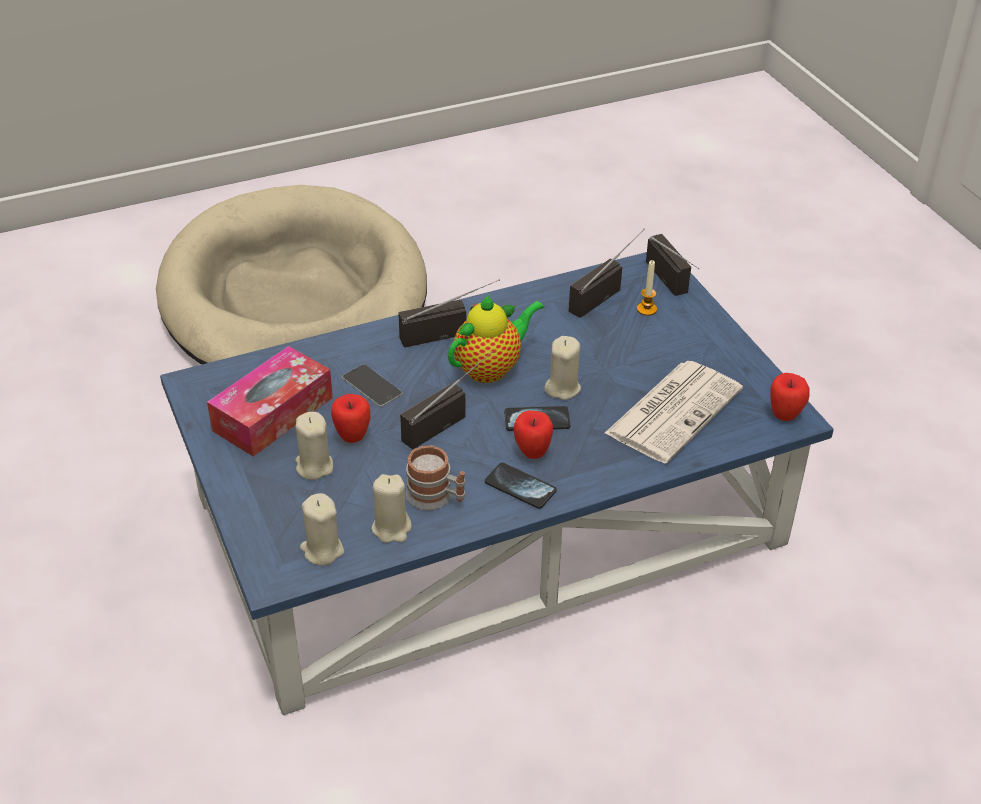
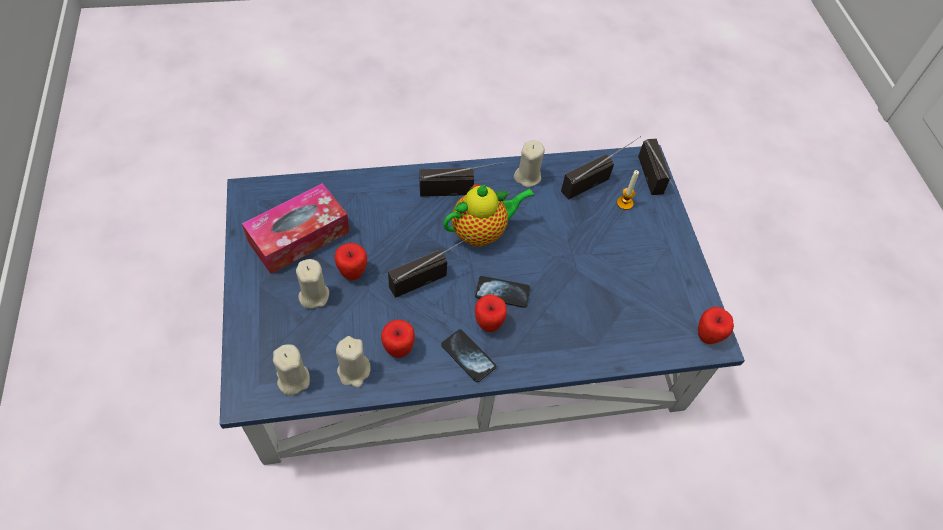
camera: 10 degrees right, 15 degrees up
beige dog bed [156,185,427,365] -> none
phone [342,364,403,407] -> none
mug [406,445,465,510] -> apple [381,320,415,358]
beige candle [545,336,581,400] -> beige candle moved to [514,140,545,187]
newspaper [605,361,743,463] -> none

